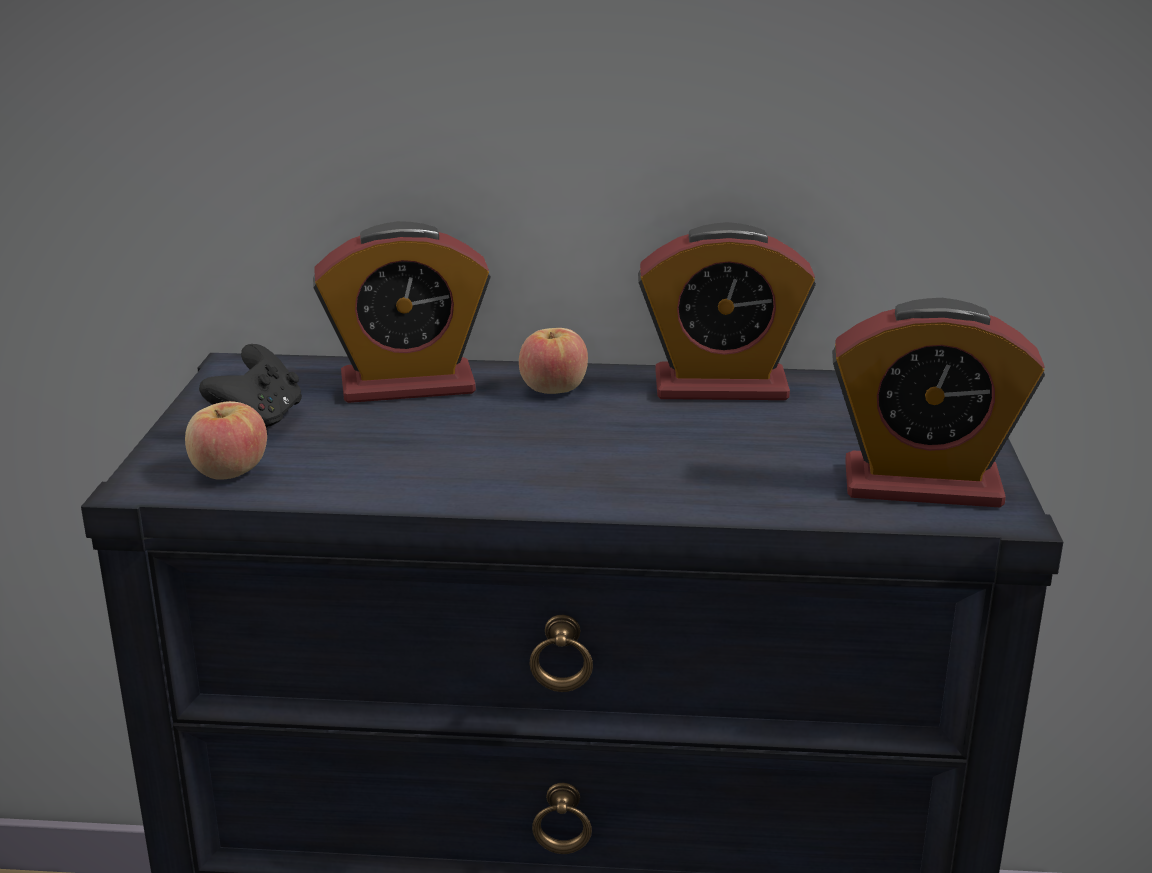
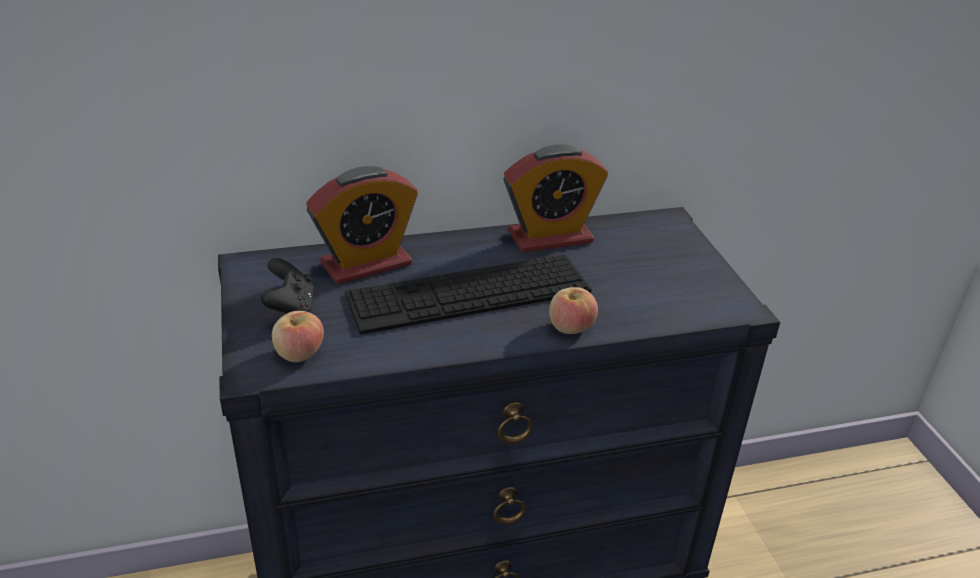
camera: 20 degrees left, 10 degrees up
apple [519,328,588,394] -> apple moved to [549,287,598,334]
alarm clock [832,298,1045,507] -> none
none -> keyboard [345,255,592,334]

